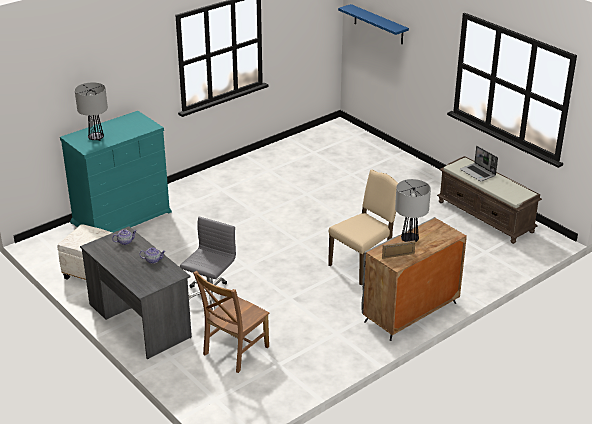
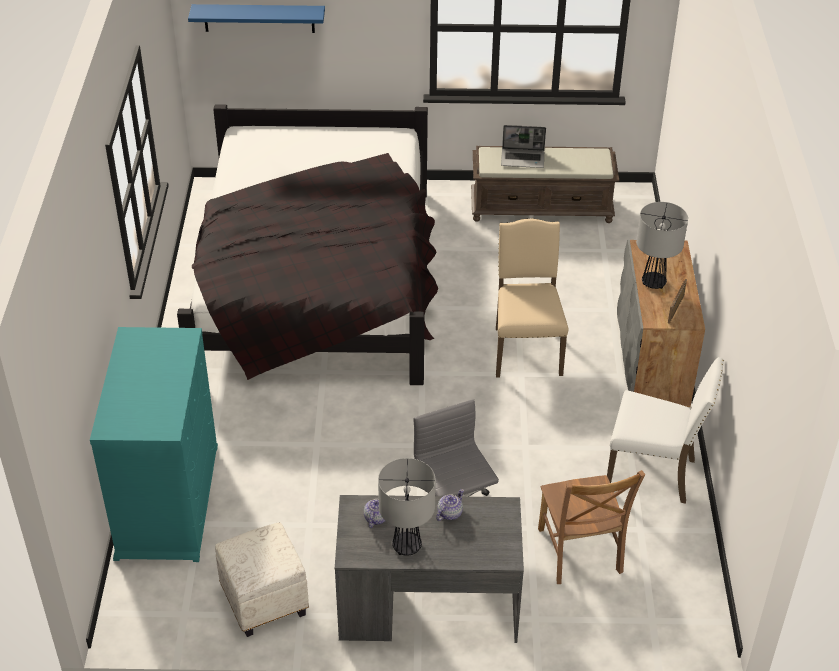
camera: 50 degrees left, 10 degrees up
table lamp [75,82,108,141] -> table lamp moved to [378,458,436,556]
none -> black bed [177,104,438,385]
none -> white chair [607,357,724,504]

